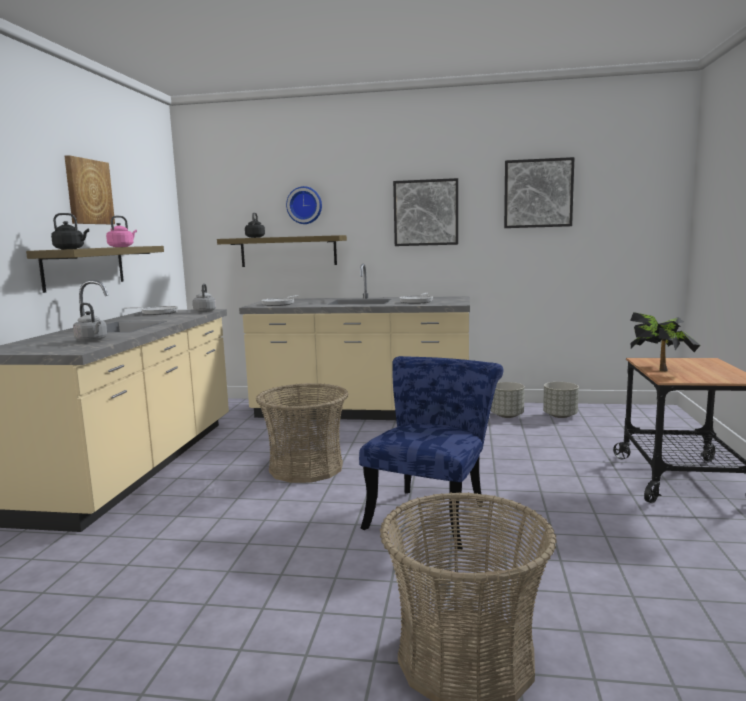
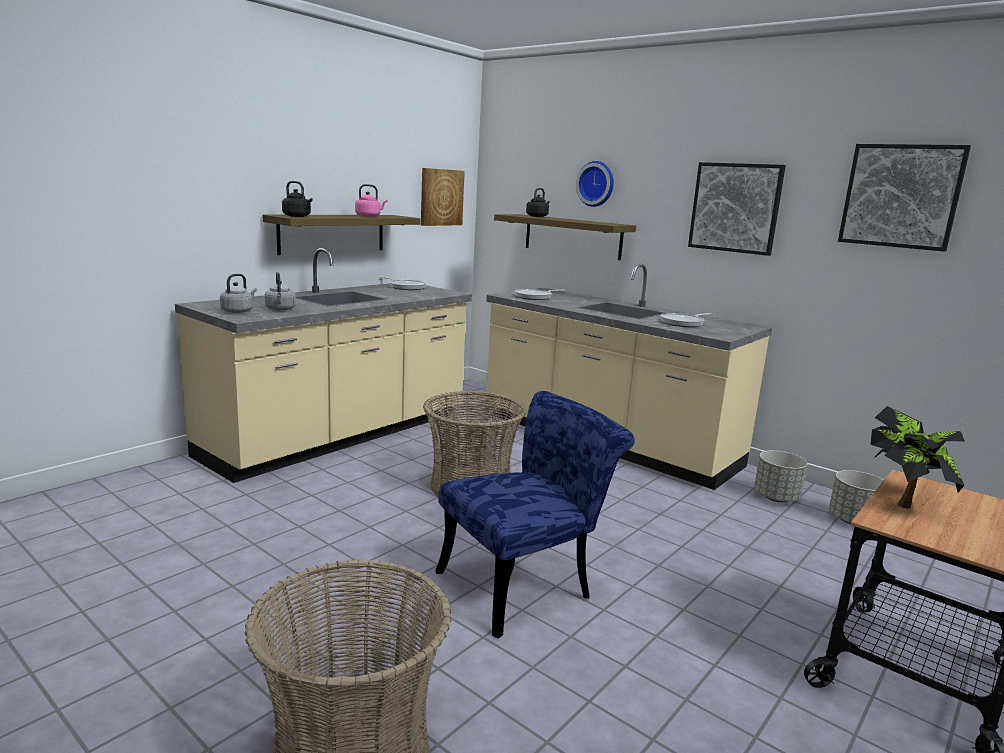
camera: 30 degrees right, 5 degrees up
picture [64,155,115,224] -> picture moved to [421,168,465,226]
grey kettle [193,283,216,312] -> grey kettle moved to [220,274,257,313]

